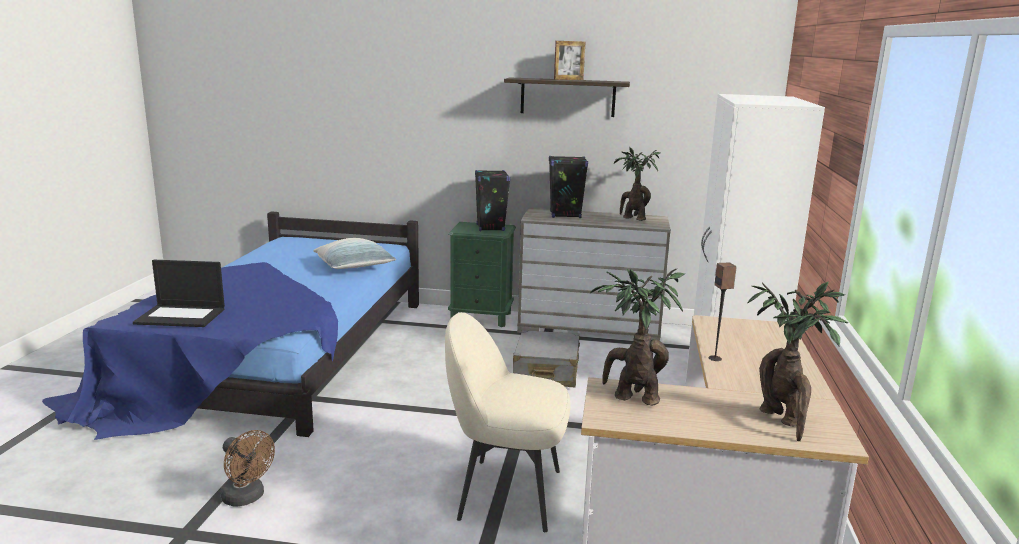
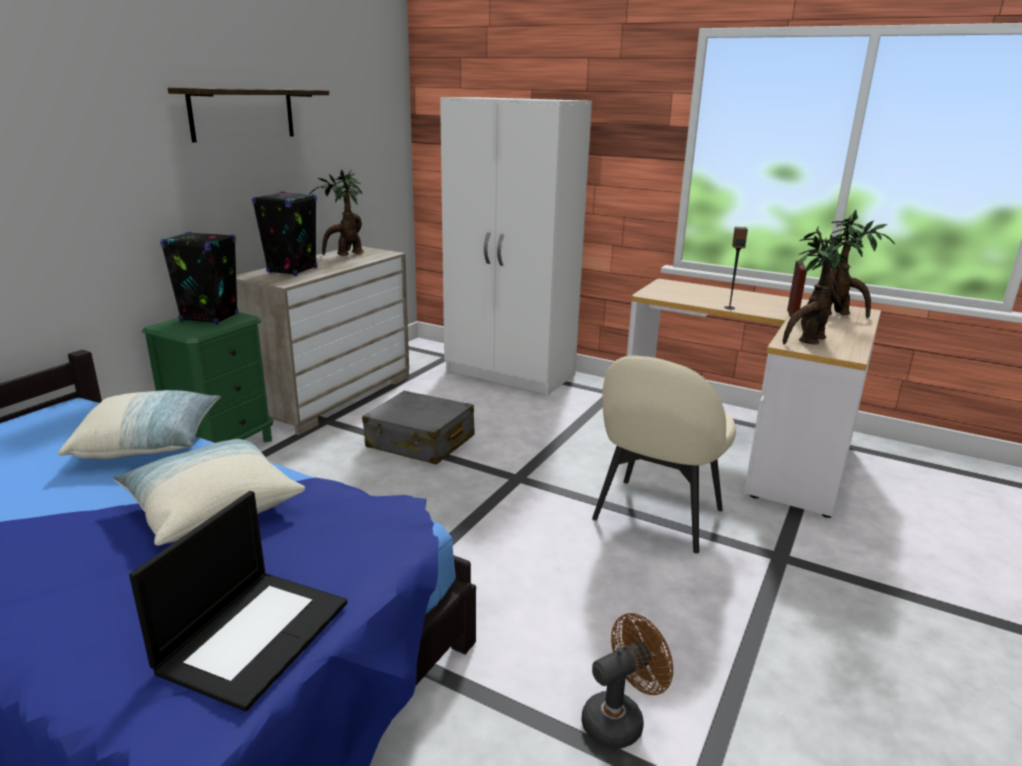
camera: 70 degrees left, 5 degrees up
picture frame [554,41,586,80] -> picture frame moved to [787,260,807,322]
none -> pillow [113,438,305,546]

